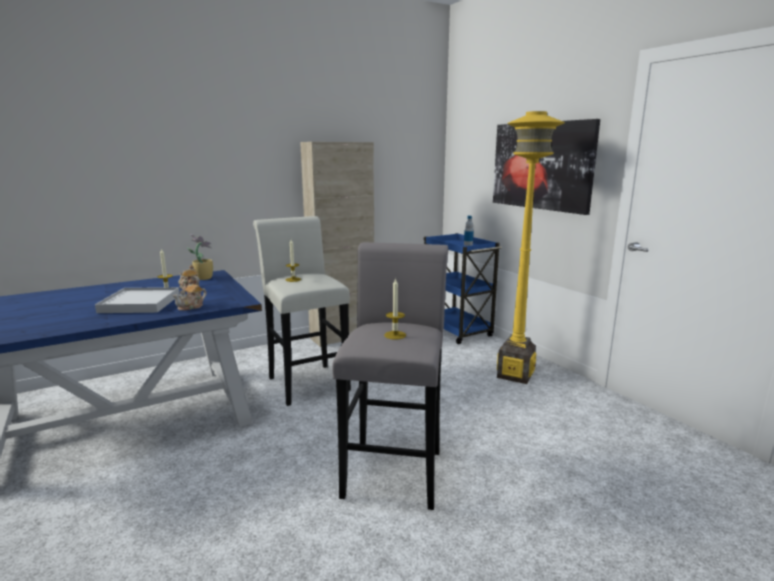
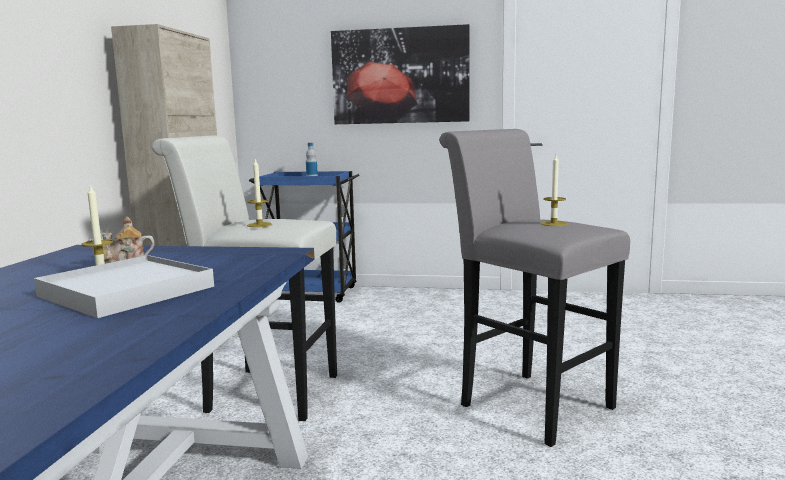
camera: 50 degrees left, 5 degrees down
teapot [173,279,206,311] -> none
potted plant [187,234,213,280] -> none
yellow floor lamp [497,111,565,384] -> none

